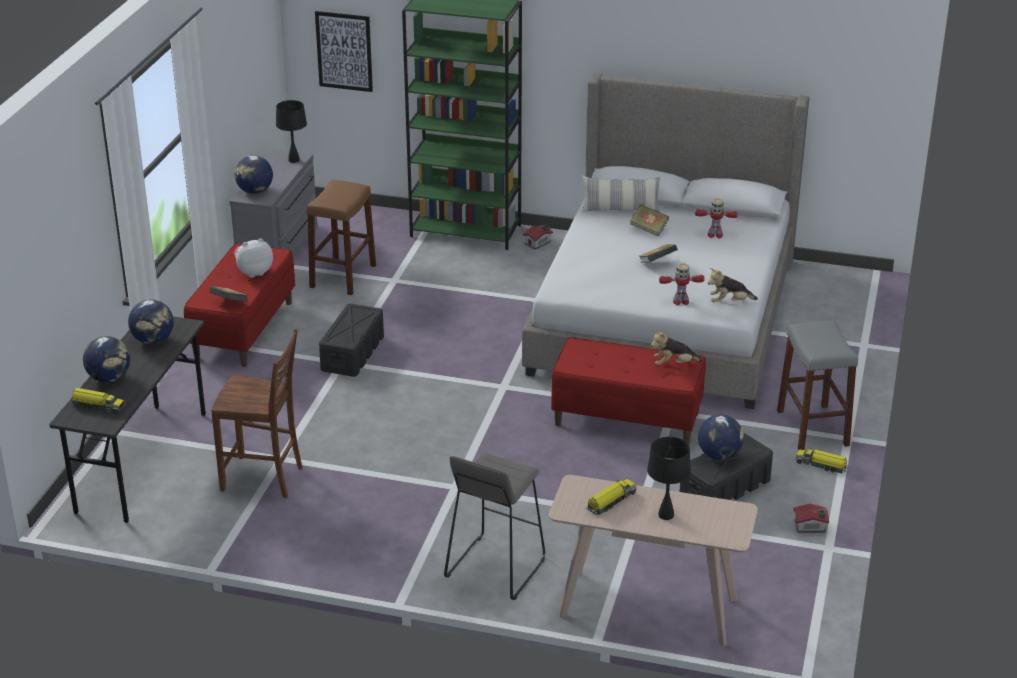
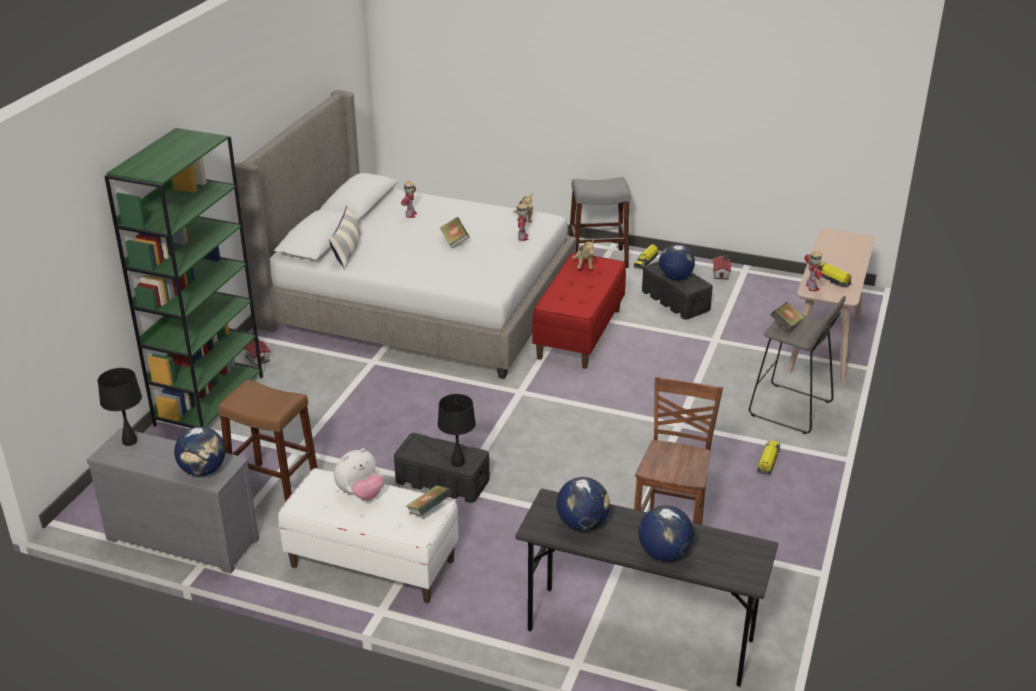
camera: 85 degrees left, 0 degrees up
toy truck [71,388,125,414] -> toy truck moved to [757,440,780,475]
red bench [184,243,295,367] -> white bench [278,468,459,603]
plush toy [234,238,273,278] -> plush toy turned 105 degrees counterclockwise [334,448,384,500]
picture [315,11,373,92] -> none
book [630,205,669,237] -> book moved to [771,302,805,331]
black table lamp [647,437,691,520] -> black table lamp moved to [438,394,476,467]
none -> toy robot [804,251,823,291]

